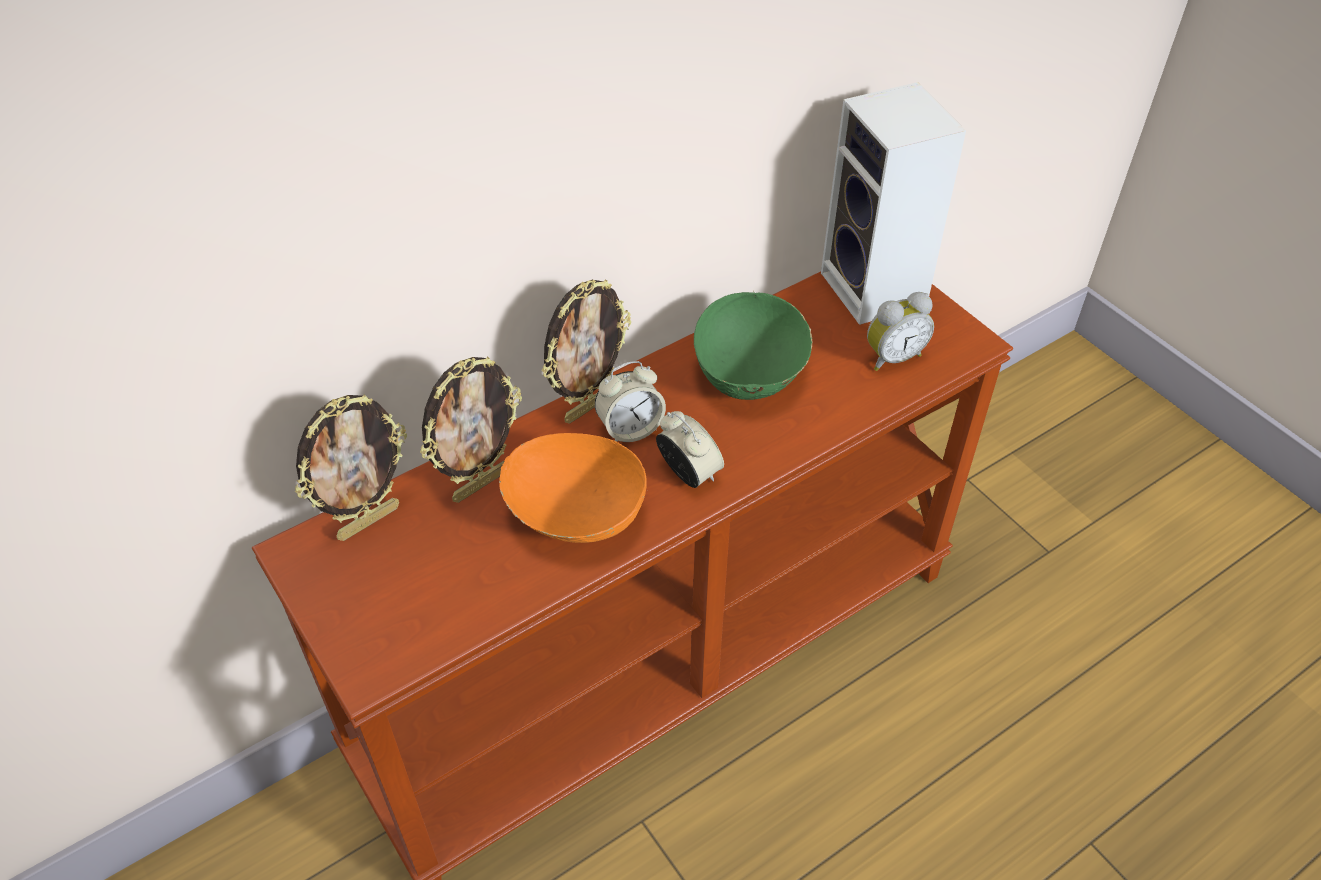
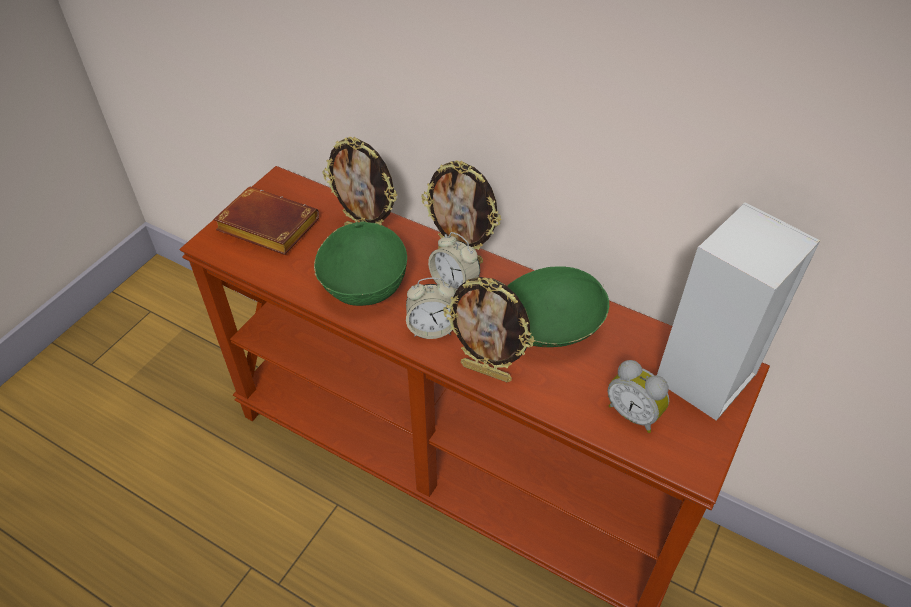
camera: 65 degrees right, 0 degrees up
picture frame [295,395,407,541] -> picture frame moved to [443,277,534,382]
orange bowl [499,433,647,543] -> green bowl [314,221,407,306]
alarm clock [656,411,724,488] -> alarm clock turned 60 degrees clockwise [406,277,455,339]
none -> brown book [213,187,319,255]

